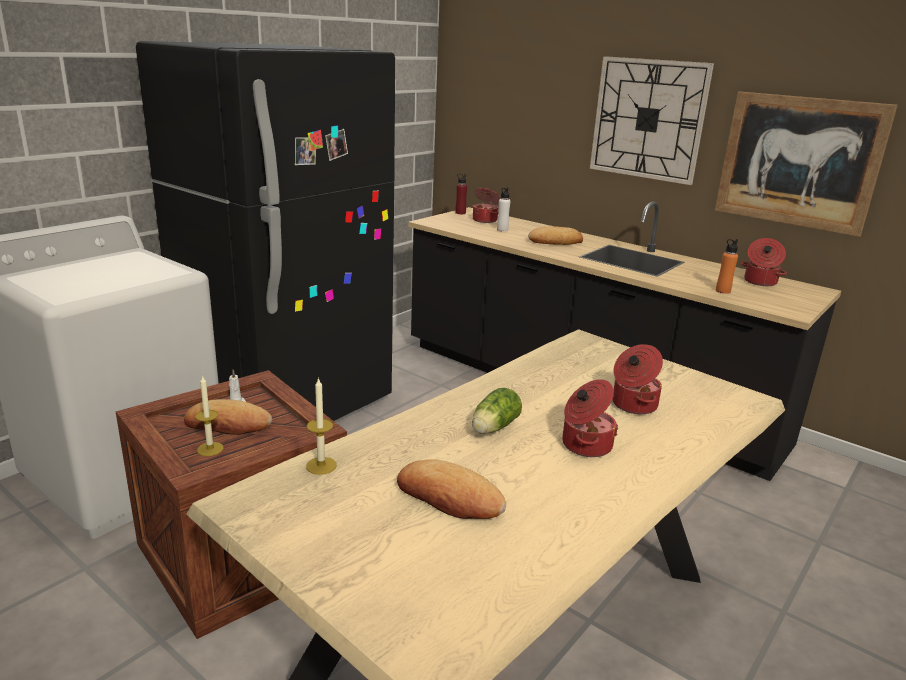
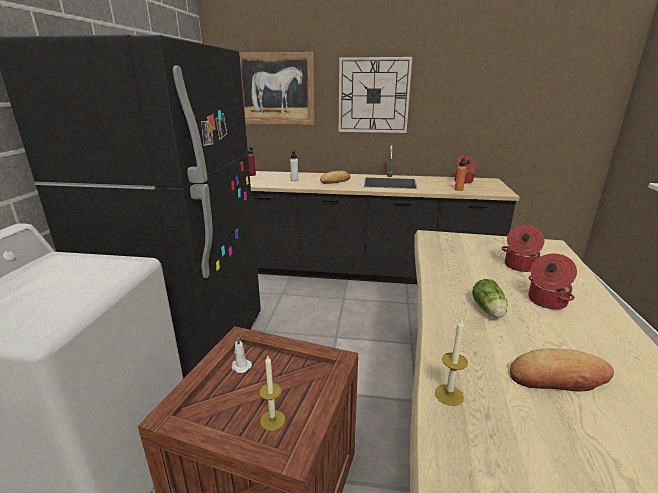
camera: 30 degrees left, 0 degrees up
bread [184,399,272,435] -> none
cooking pot [472,188,501,223] -> none
picture [715,91,898,237] -> picture moved to [239,52,314,125]

